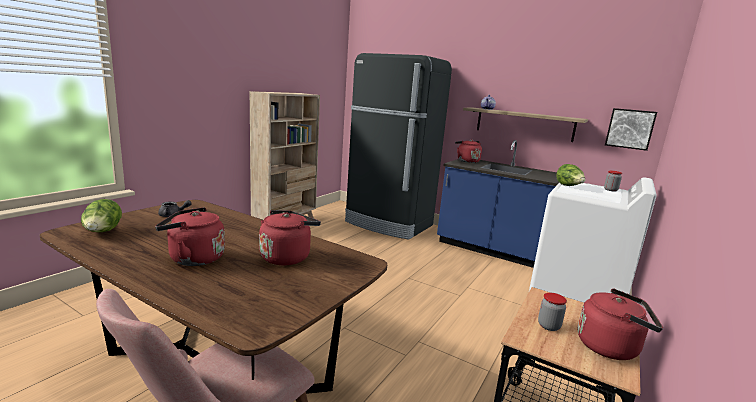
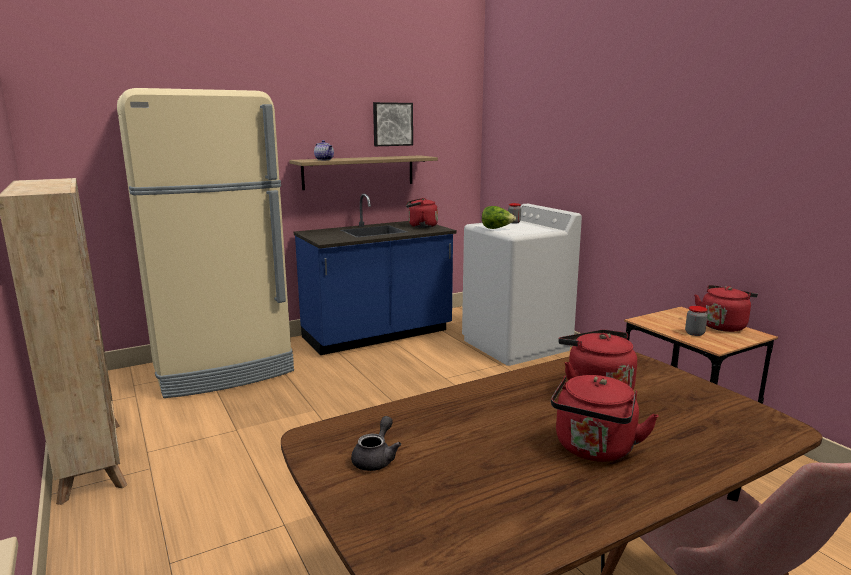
camera: 60 degrees left, 0 degrees up
lettuce [81,199,122,232] -> none
black fridge [345,53,452,240] -> beige fridge [117,88,294,398]
red kettle [455,139,482,163] -> red kettle moved to [406,198,438,228]
picture [605,108,657,151] -> picture moved to [373,102,413,146]

